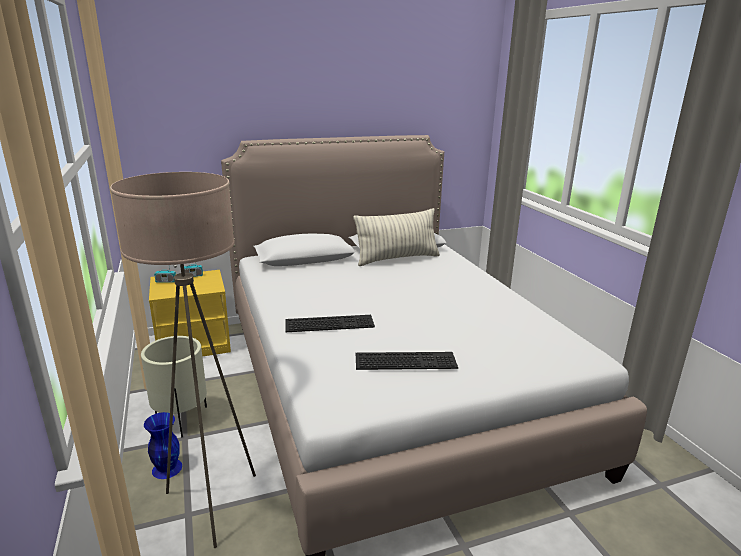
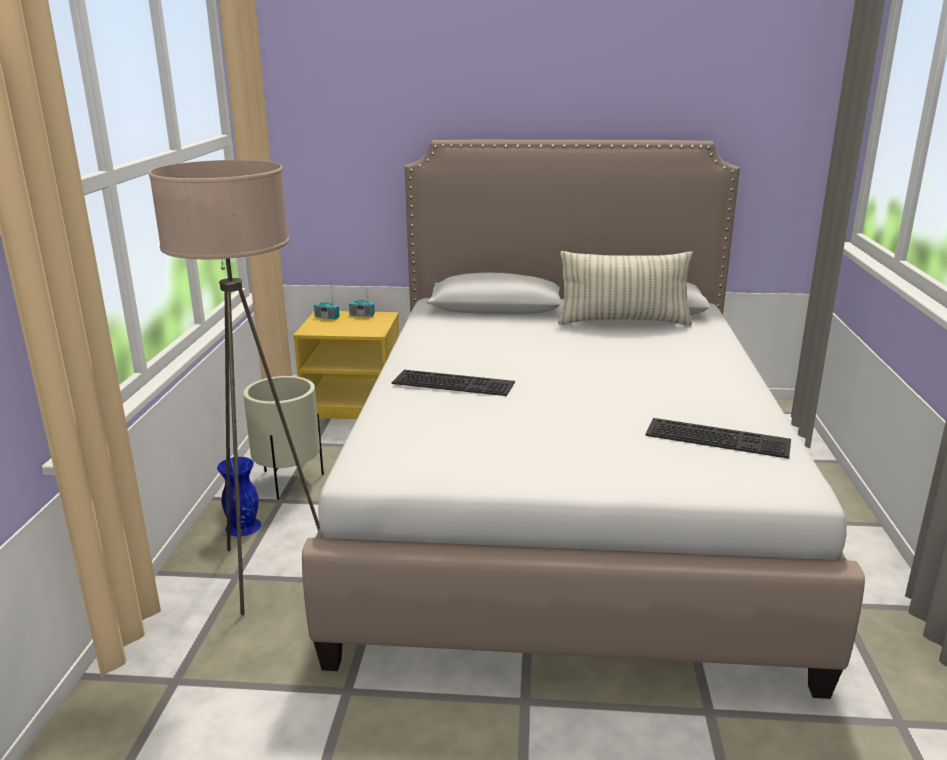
camera: 25 degrees right, 0 degrees up
keyboard [356,352,458,370] -> keyboard moved to [645,418,791,459]

